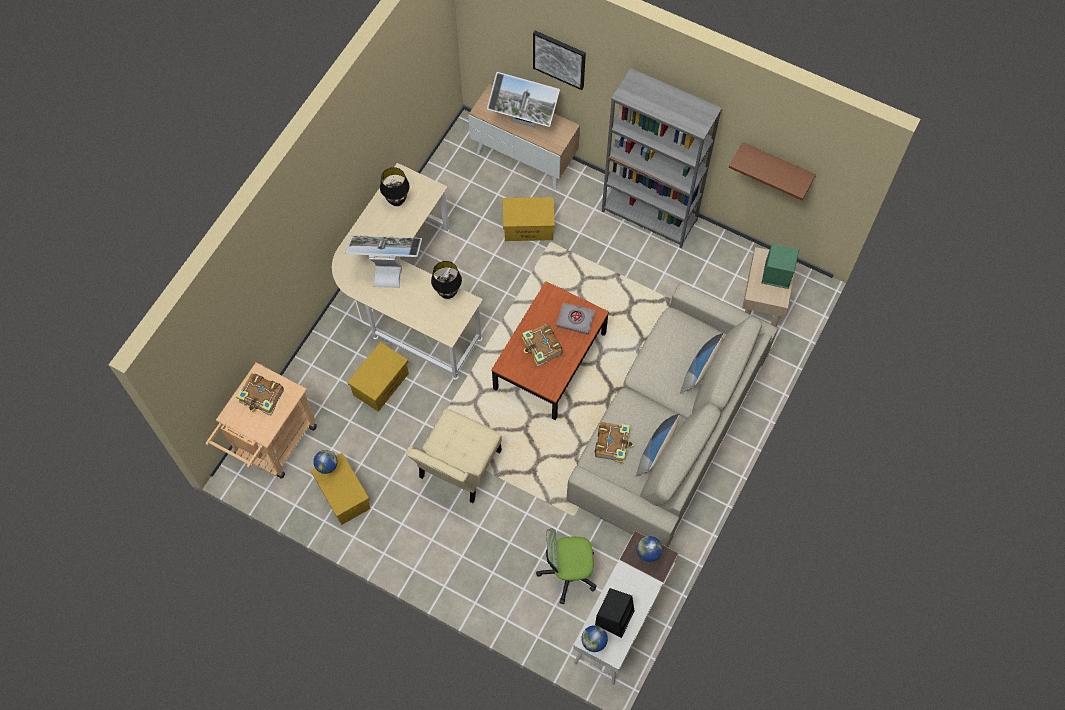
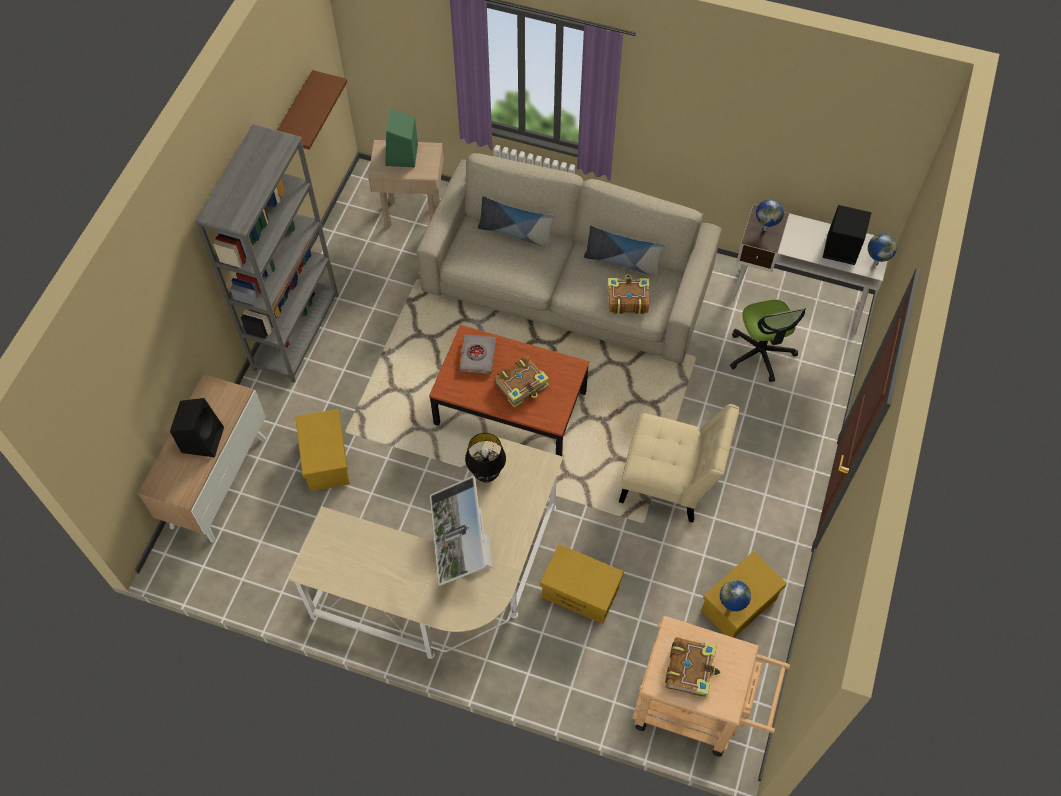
camera: 100 degrees left, 5 degrees down
black table lamp [380,167,410,206] -> none
monitor [487,72,560,127] -> black speaker [170,398,224,457]
picture [533,31,586,90] -> none

